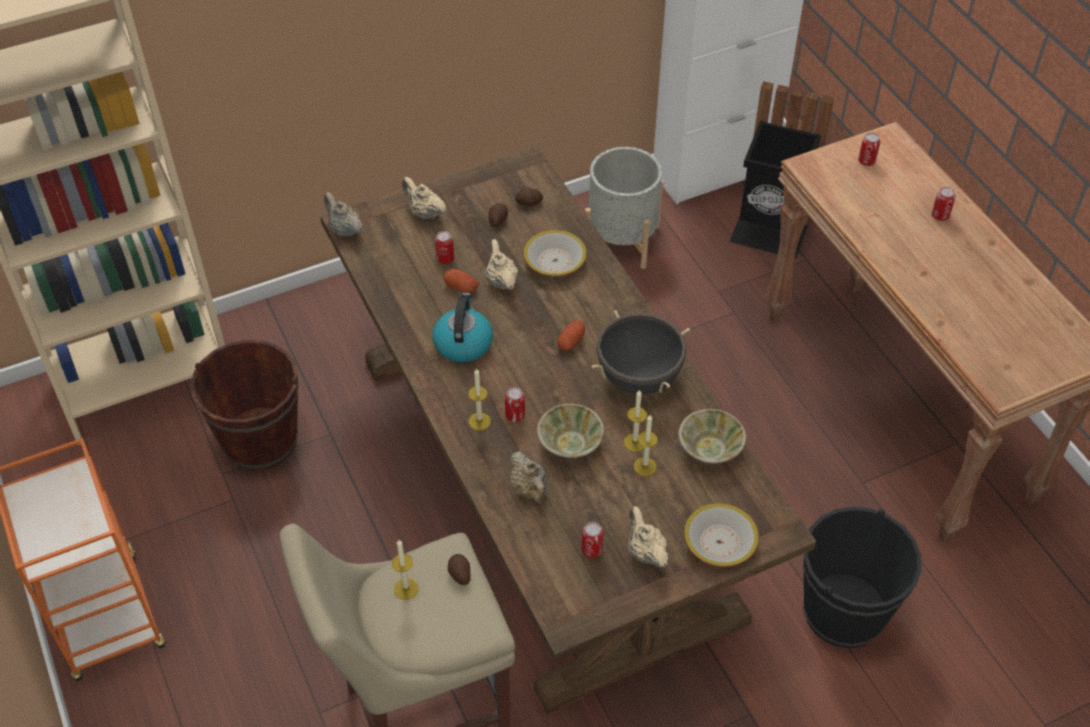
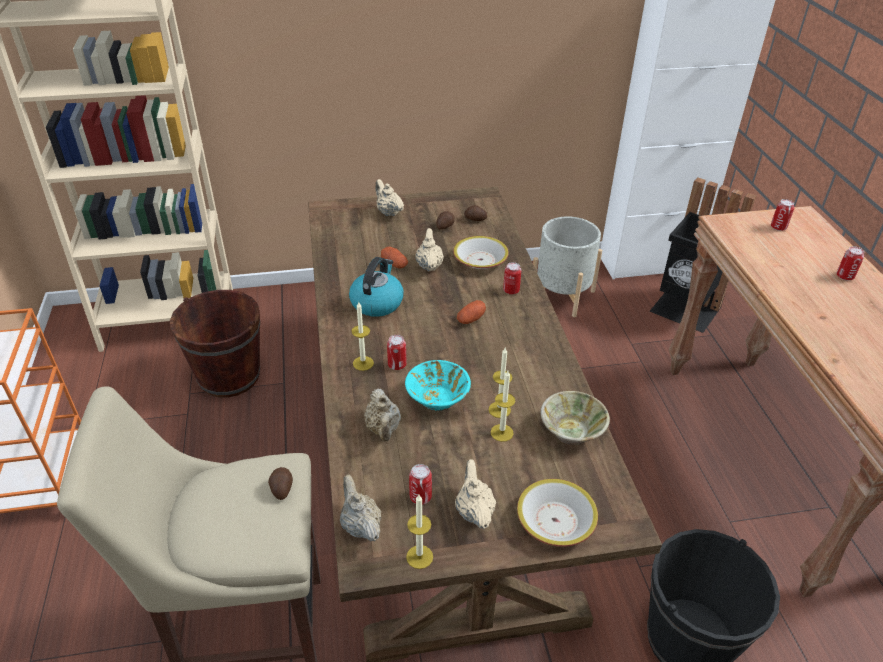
camera: 15 degrees right, 10 degrees down
beige teapot [324,192,363,237] -> beige teapot moved to [340,474,381,541]
candle [392,540,418,600] -> candle moved to [406,495,433,569]
can [435,231,454,264] -> can moved to [503,262,521,294]
beige bowl [537,404,604,458] -> turquoise bowl [405,360,471,411]
black cooking pot [592,310,690,394] -> none

